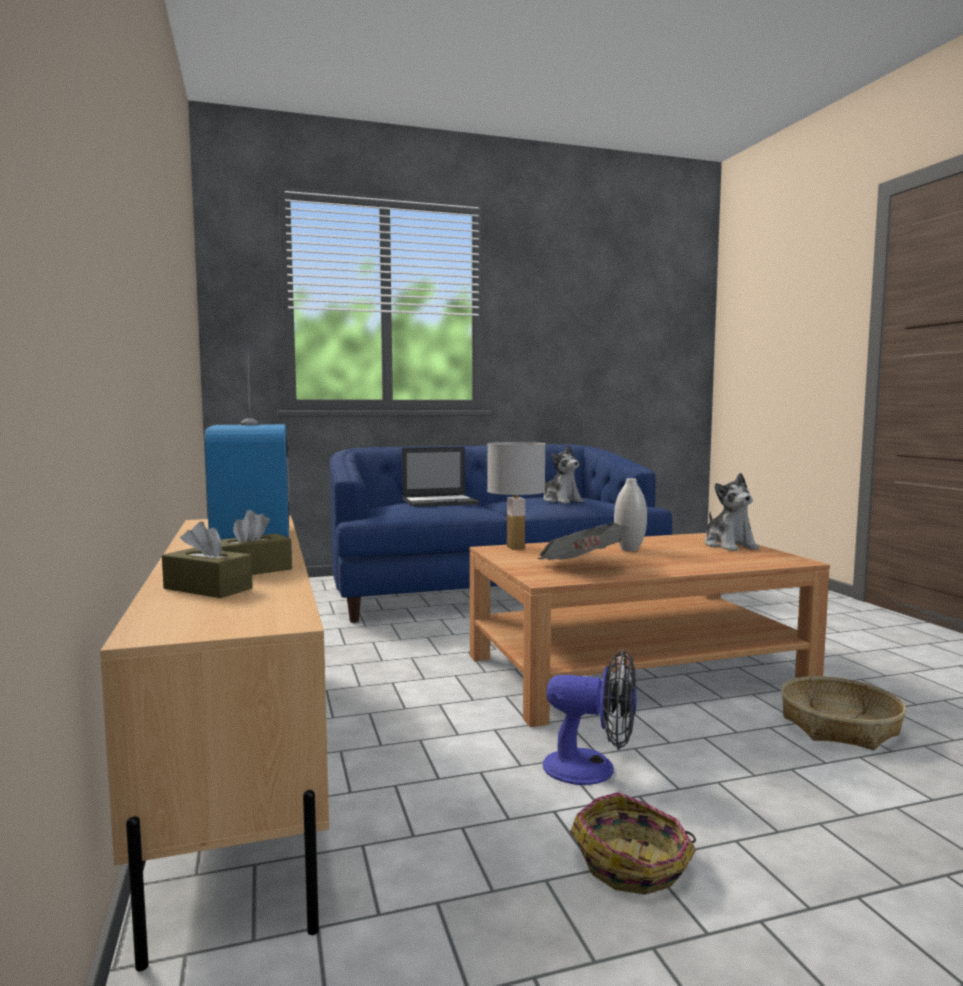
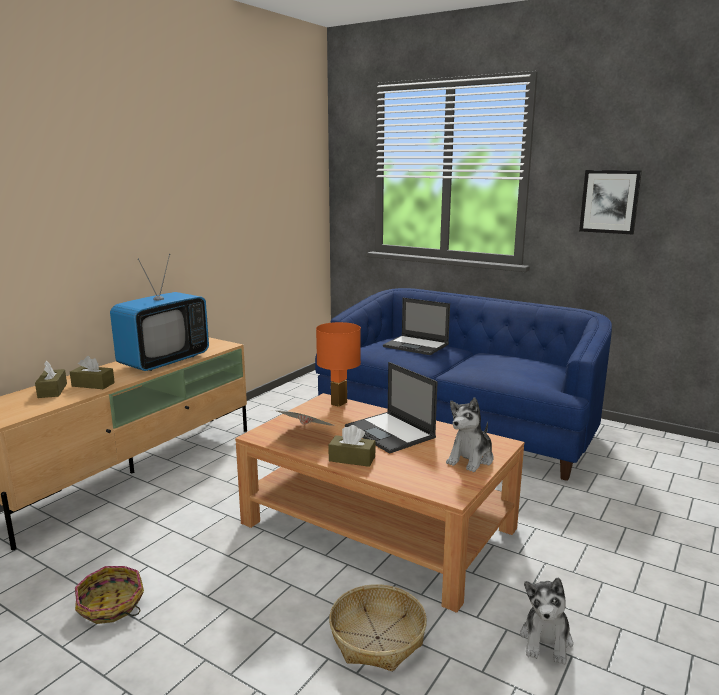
camera: 50 degrees right, 10 degrees up
white table lamp [487,442,546,550] -> orange table lamp [316,322,361,407]
plush toy [543,445,584,504] -> plush toy moved to [520,578,573,665]
fan [543,650,637,785] -> none
white vase [614,478,647,551] -> laptop [345,362,438,454]
none -> brown tissue box [328,425,375,467]
none -> picture [579,170,642,234]

